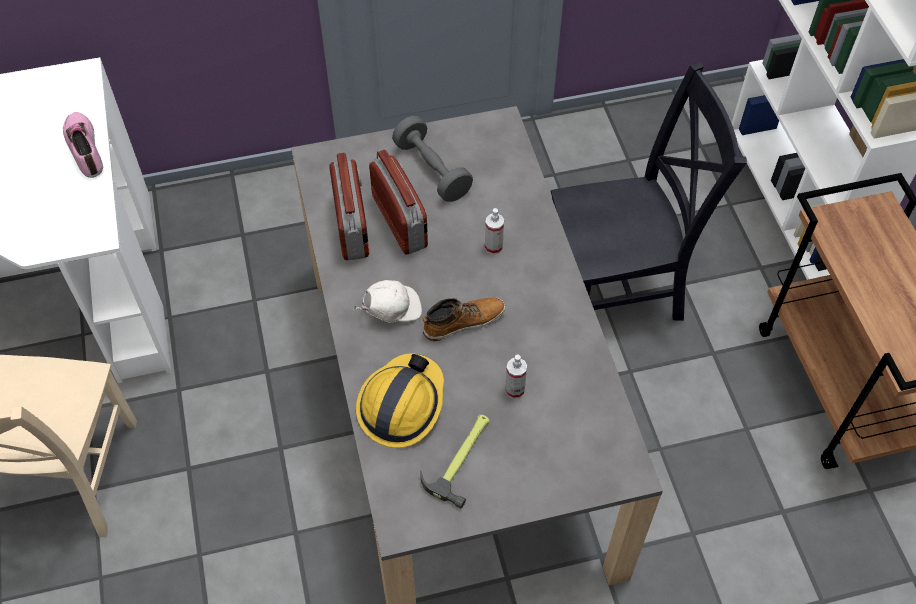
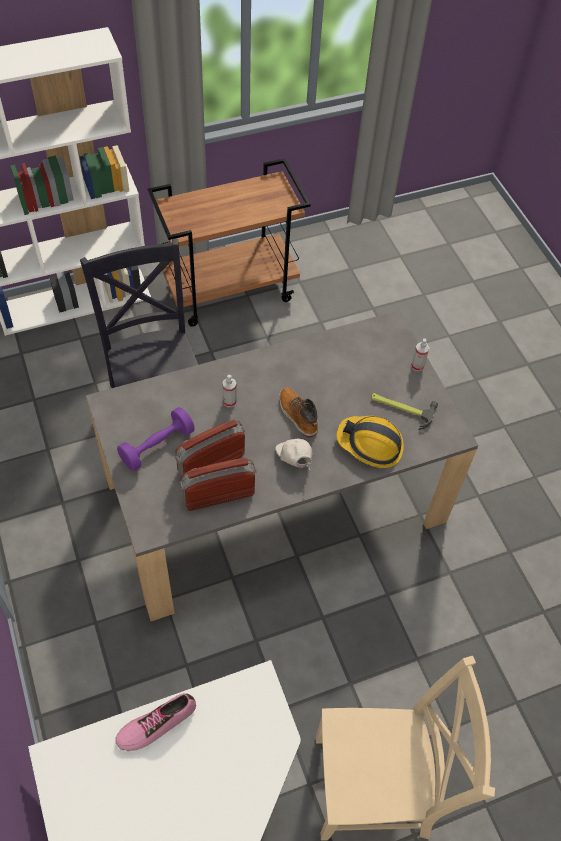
camera: 100 degrees left, 0 degrees up
grey dumbbell [392,116,473,202] -> purple dumbbell [117,407,195,471]
spray bottle [505,355,527,399] -> spray bottle moved to [411,339,429,371]

